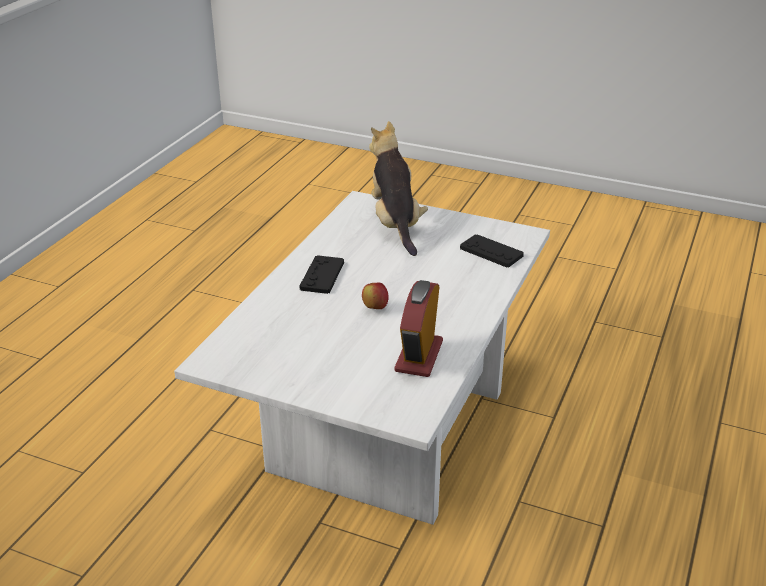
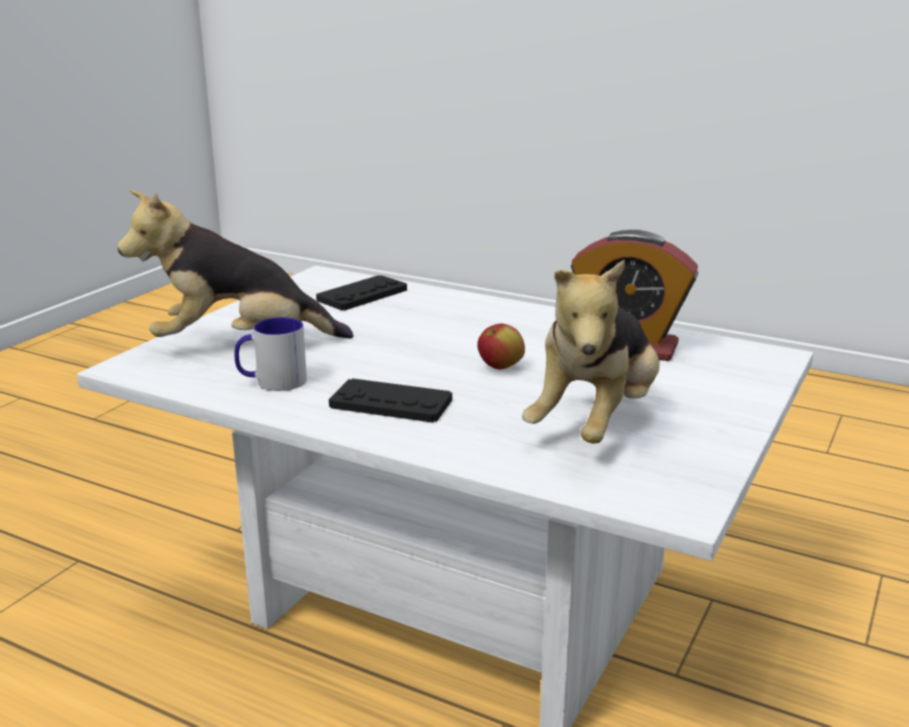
camera: 85 degrees left, 10 degrees down
none -> mug [234,317,307,391]
none -> plush toy [522,259,659,444]

